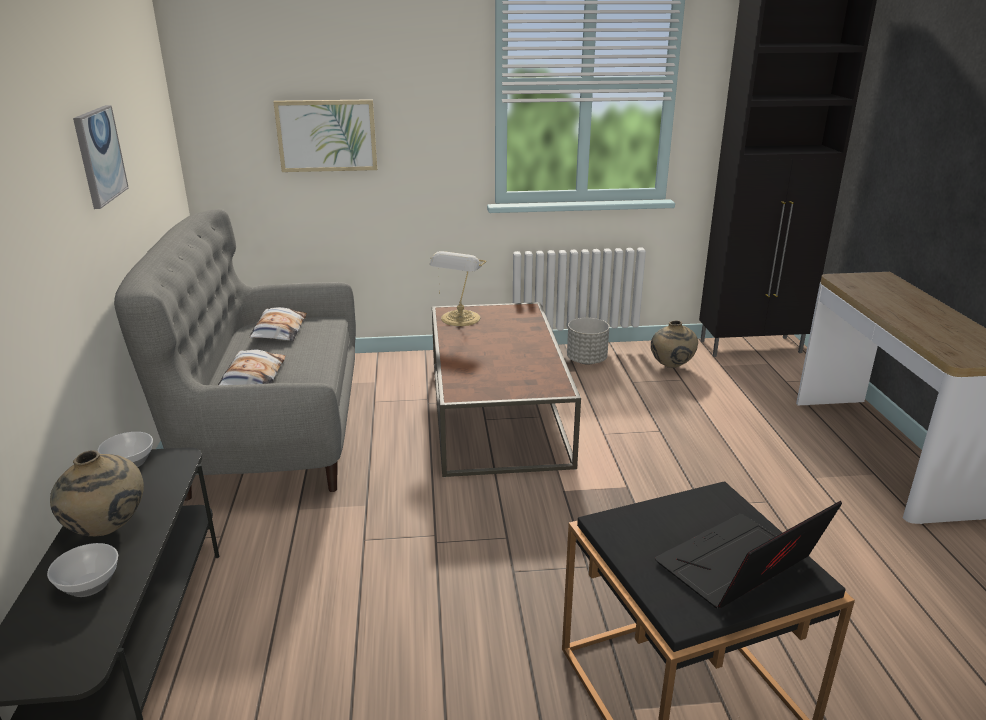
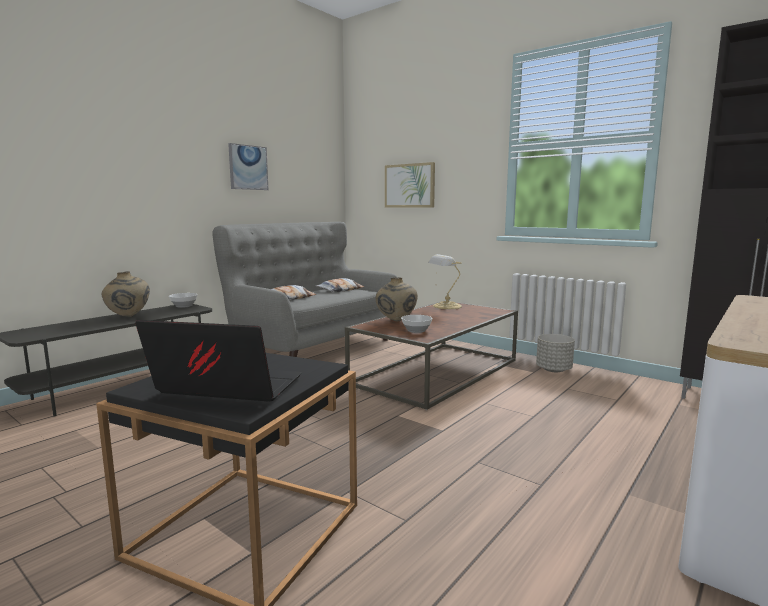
camera: 45 degrees right, 15 degrees down
bowl [47,543,118,597] -> bowl moved to [401,315,432,333]
beige vase [651,320,698,368] -> beige vase moved to [376,277,418,322]

